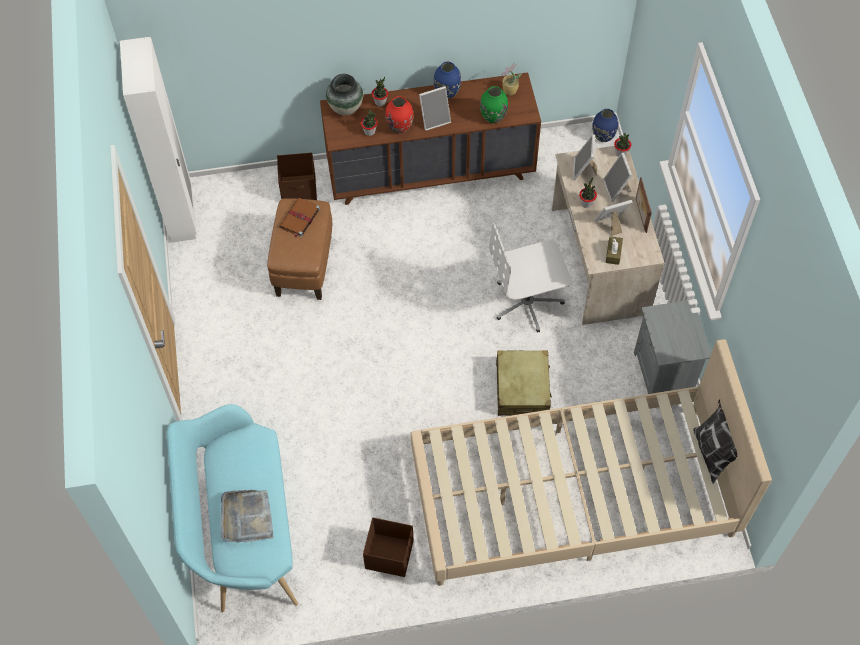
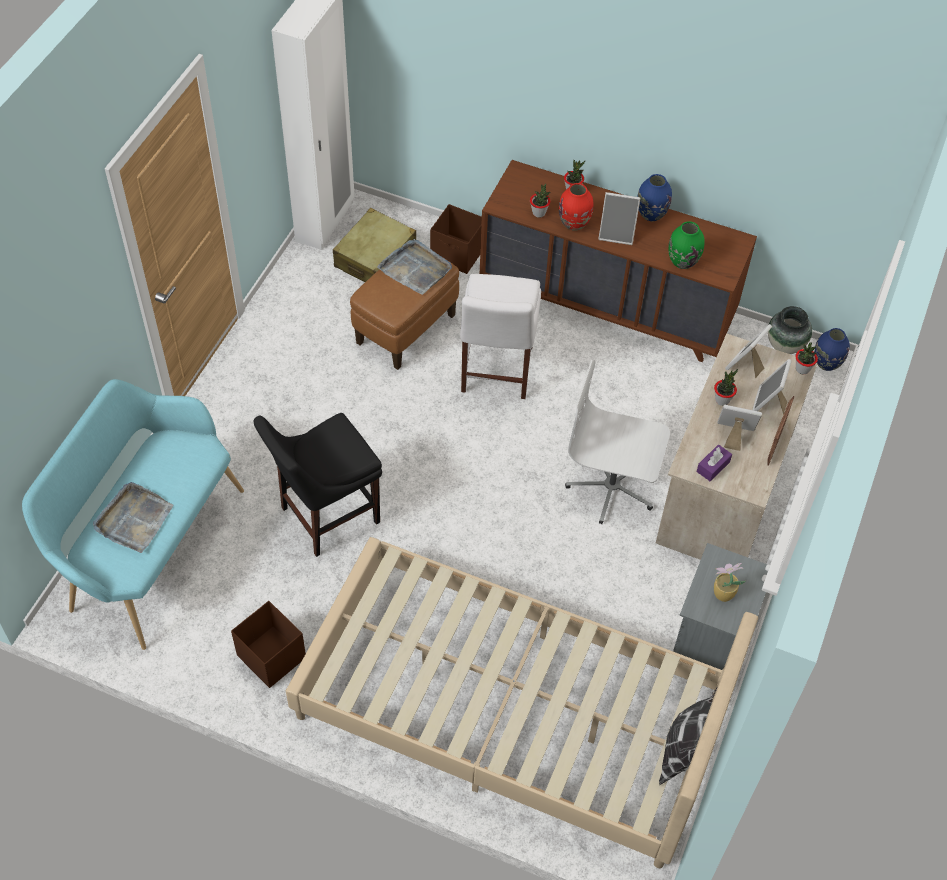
camera: 30 degrees right, 5 degrees down
brown book [279,198,320,238] -> grey tray [377,239,452,295]
vase [326,74,363,115] -> vase moved to [768,306,812,354]
beige suitcase [496,350,552,416] -> beige suitcase moved to [333,208,416,282]
potted plant [501,63,522,96] -> potted plant moved to [714,563,746,602]
brown tissue box [606,236,623,265] -> purple tissue box [697,445,732,482]
none -> black chair [254,413,382,557]
none -> white chair [460,274,541,399]

